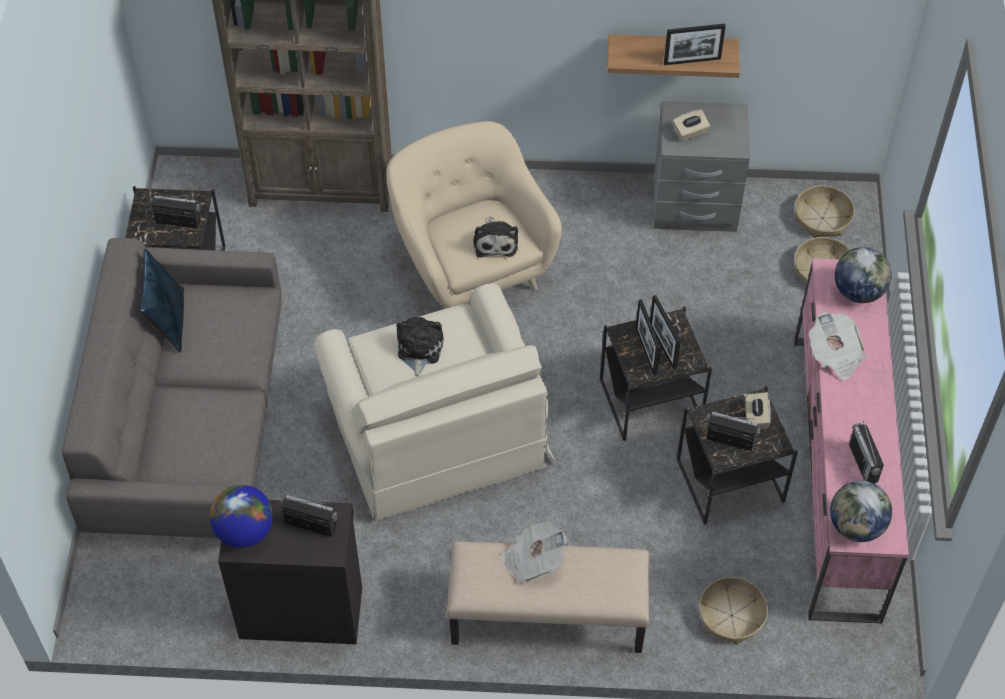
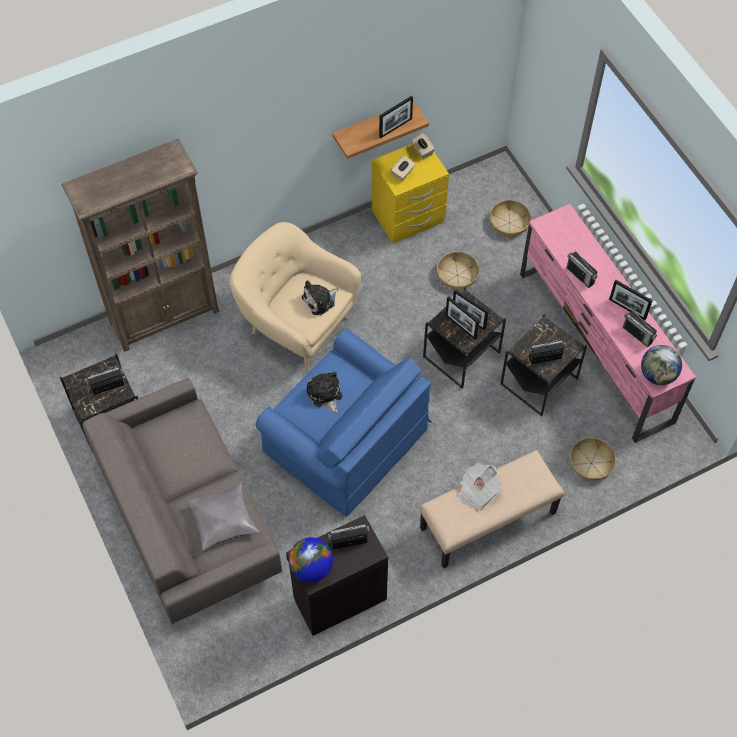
camera: 30 degrees left, 5 degrees up
blue pillow [139,249,184,353] -> none
beige armchair [314,283,556,521] -> blue armchair [256,329,432,517]
plush toy [473,217,518,258] -> plush toy turned 90 degrees clockwise [302,280,338,315]
grey nightstand [654,101,750,232] -> yellow nightstand [372,144,449,244]
beige tissue box [745,392,771,430] -> beige tissue box moved to [412,133,435,159]
basket [795,186,855,238] -> basket moved to [437,252,479,291]
newspaper [809,311,866,380] -> radio [567,250,598,288]
globe [835,247,892,303] -> none
none -> grey pillow [187,481,260,551]
none -> picture frame [609,280,653,320]

